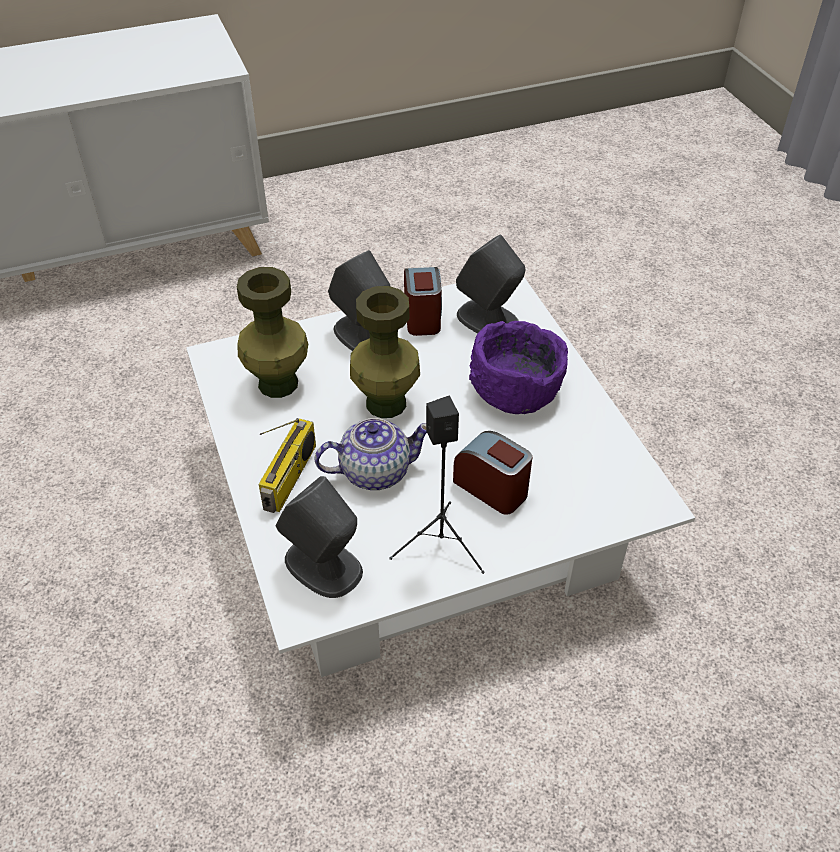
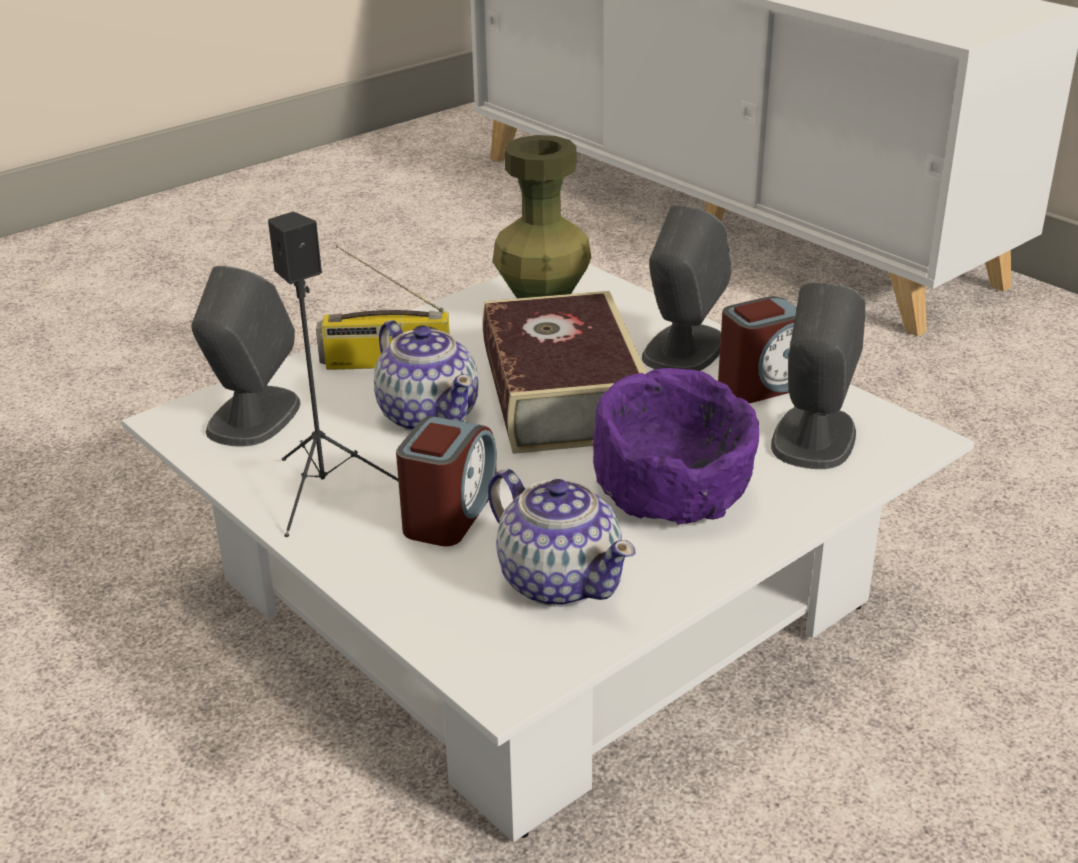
camera: 70 degrees right, 15 degrees down
green vase [350,286,420,418] -> book [483,291,647,454]
none -> teapot [488,469,636,607]

